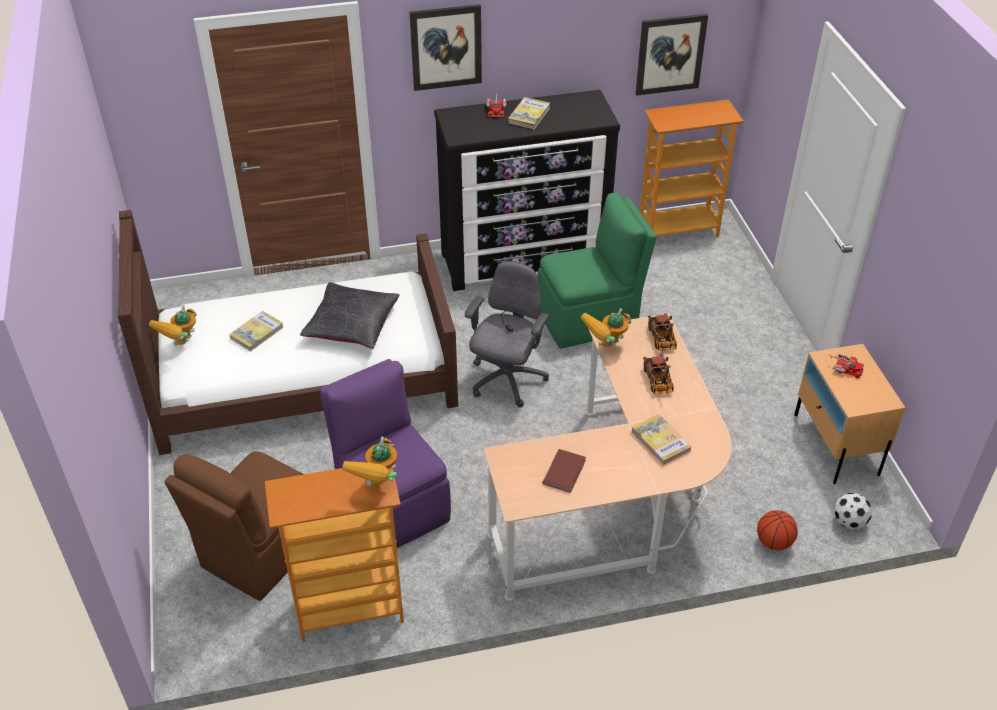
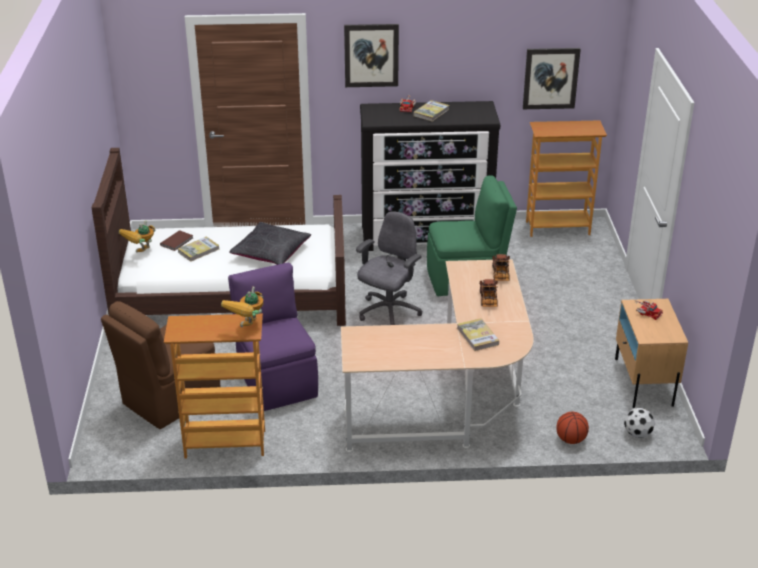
camera: 10 degrees right, 10 degrees down
brown book [543,449,586,493] -> brown book moved to [160,230,193,251]
toy robot [581,308,631,347] -> none

